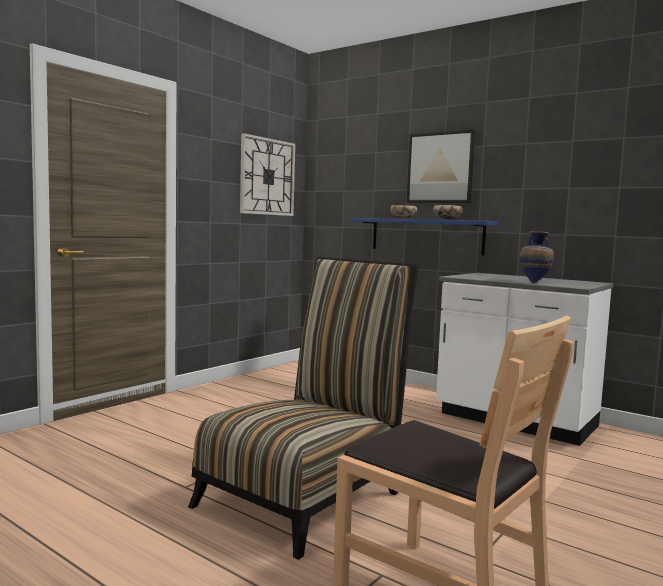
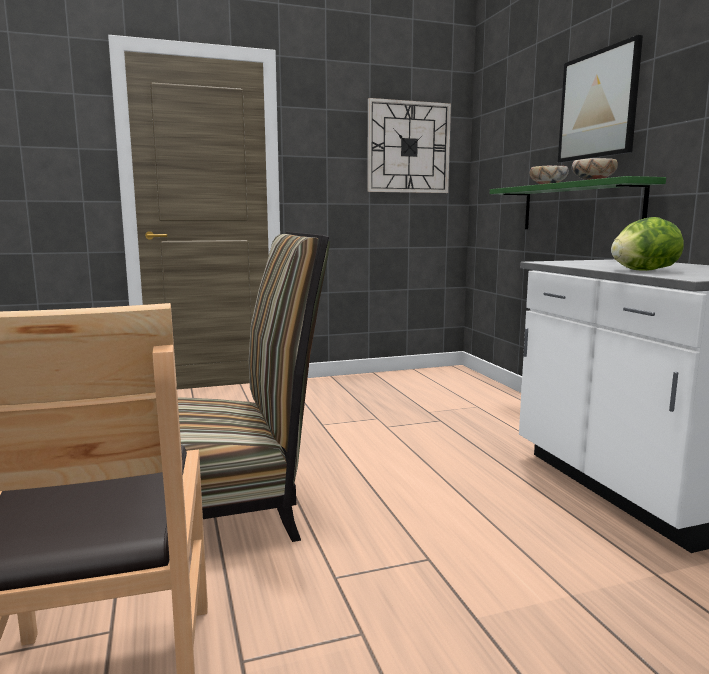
camera: 35 degrees right, 5 degrees up
blue shelf [350,218,499,255] -> green shelf [490,176,666,229]
vase [520,231,554,282] -> lettuce [611,217,684,271]

